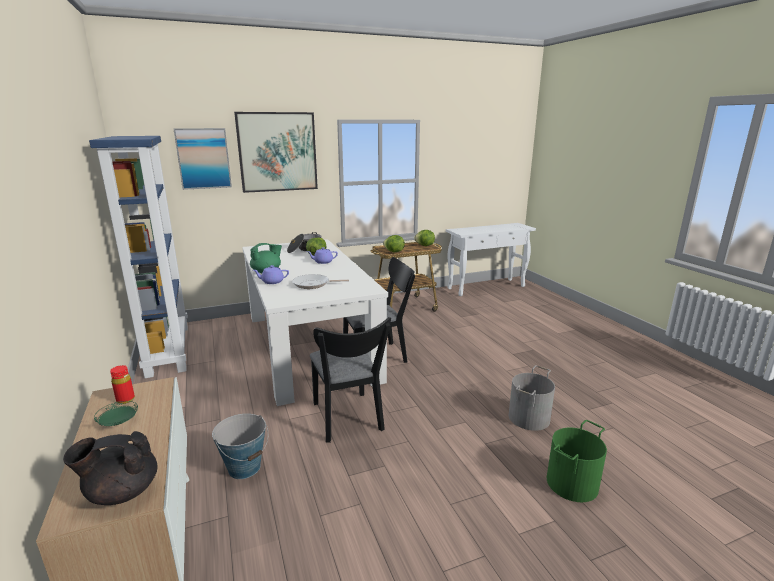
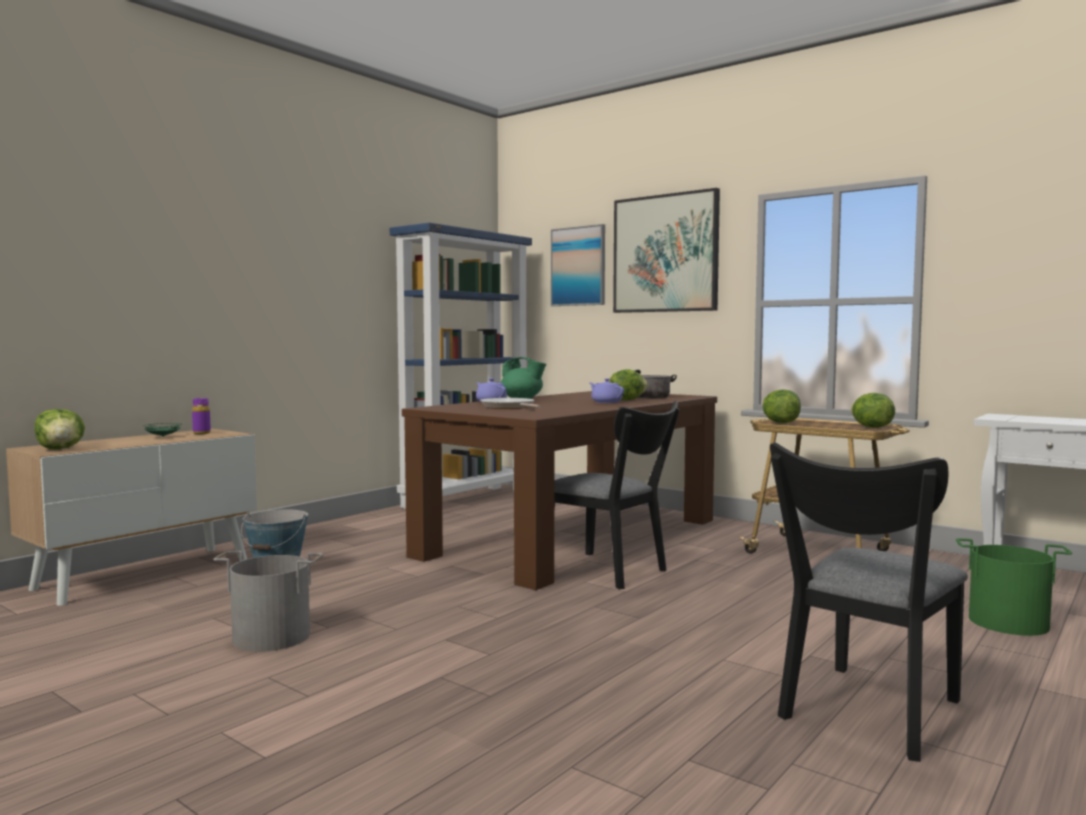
camera: 60 degrees right, 15 degrees down
black teapot [63,431,158,505] -> lettuce [34,409,85,449]
red bottle [110,365,135,404] -> purple bottle [192,398,211,434]
white dining table [242,239,388,406] -> brown dining table [402,391,717,590]
black chair [310,317,391,443] -> black chair moved to [770,443,968,762]
grey bucket [509,365,555,431] -> grey bucket moved to [213,551,323,652]
green bucket [547,420,607,502] -> green bucket moved to [956,538,1072,636]

